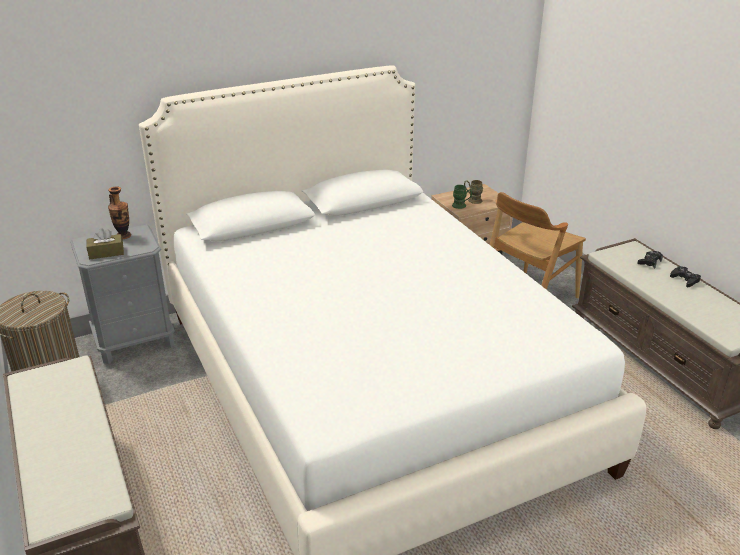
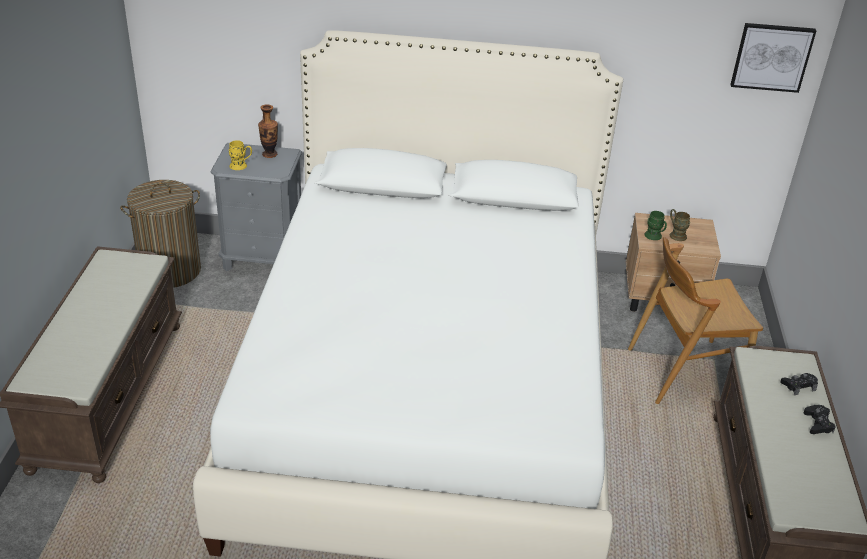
camera: 30 degrees right, 5 degrees up
brown tissue box [86,228,124,259] -> yellow mug [229,140,252,170]
none -> picture [730,23,816,93]

